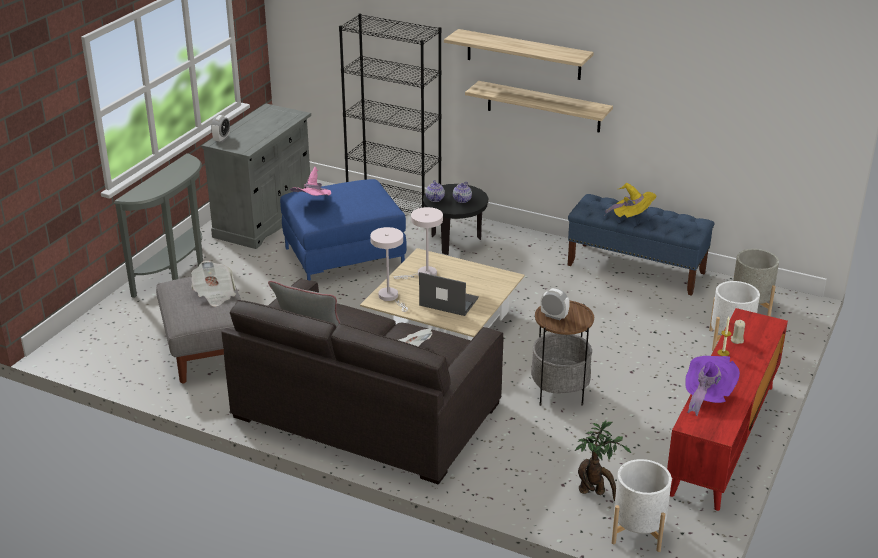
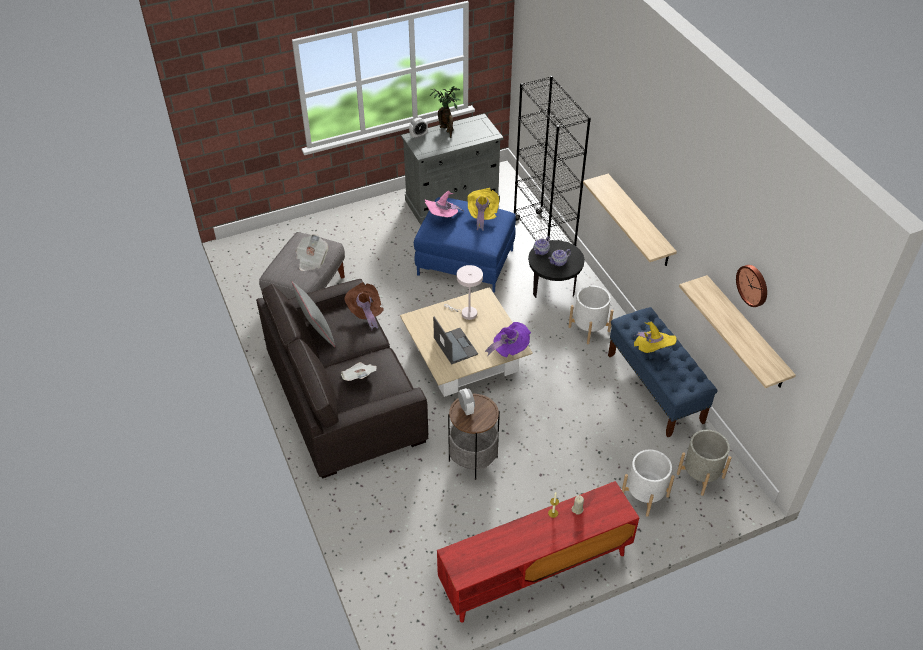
camera: 40 degrees right, 15 degrees up
grey console table [114,153,203,298] -> none
white table lamp [370,227,408,312] -> none
shelf [444,29,594,80] -> shelf moved to [679,275,796,388]
potted plant [575,421,631,501] -> potted plant moved to [430,86,460,138]
white planter [612,459,672,552] -> white planter moved to [569,286,614,344]
purple hat [686,356,740,416] -> purple hat moved to [485,322,531,357]
none -> brown hat [344,282,384,331]
none -> yellow hat [467,188,499,231]
none -> wall clock [736,265,767,307]

